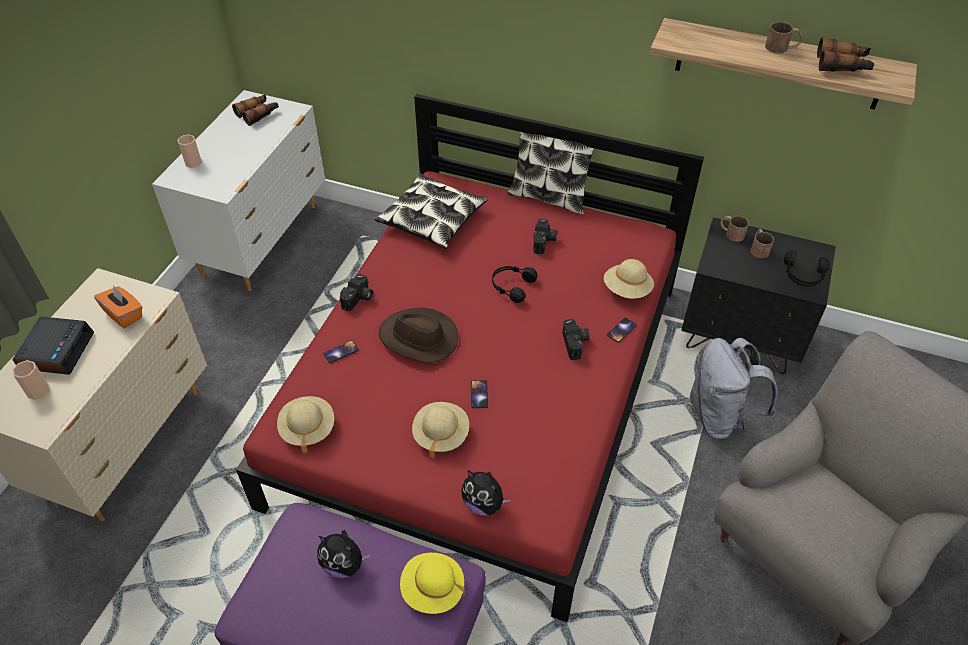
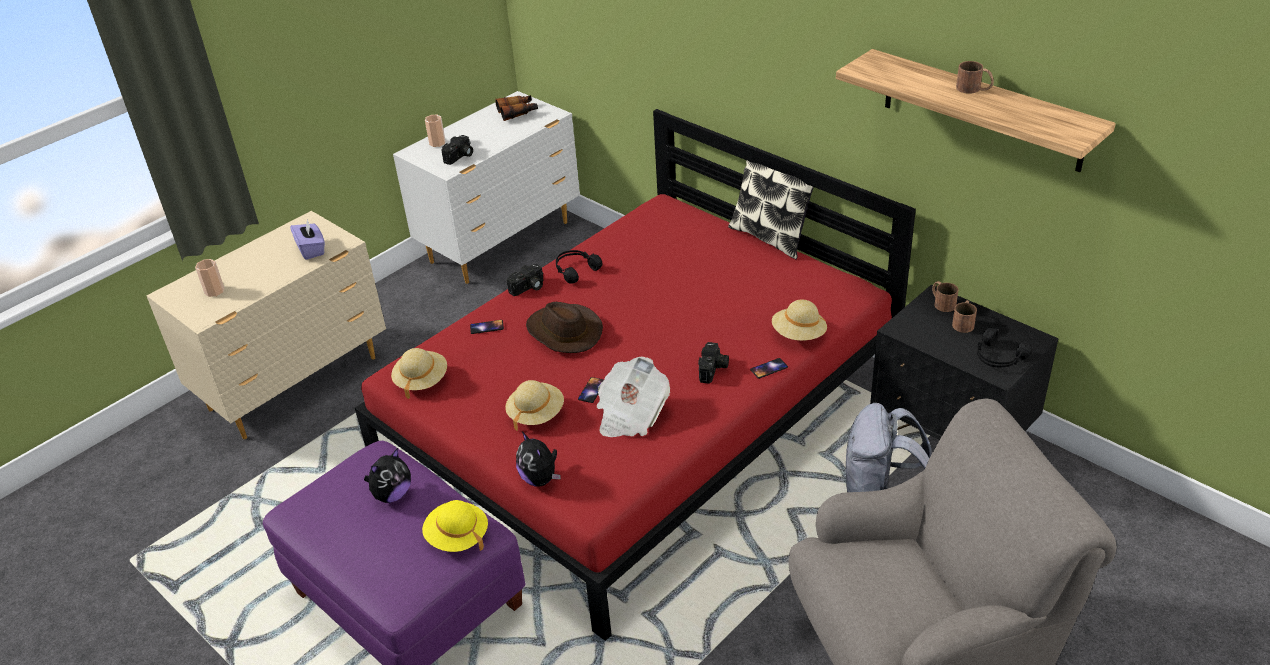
camera: 25 degrees right, 10 degrees down
alarm clock [13,317,94,375] -> none
orange tissue box [94,285,142,328] -> purple tissue box [290,220,325,260]
plush toy [317,530,370,578] -> plush toy turned 90 degrees counterclockwise [364,448,411,503]
pillow [375,173,488,249] -> none
black headphones [492,266,538,303] -> black headphones moved to [556,250,603,284]
camera [533,219,557,254] -> camera moved to [441,135,473,165]
binoculars [817,37,874,72] -> none
none -> newspaper [596,357,670,437]

